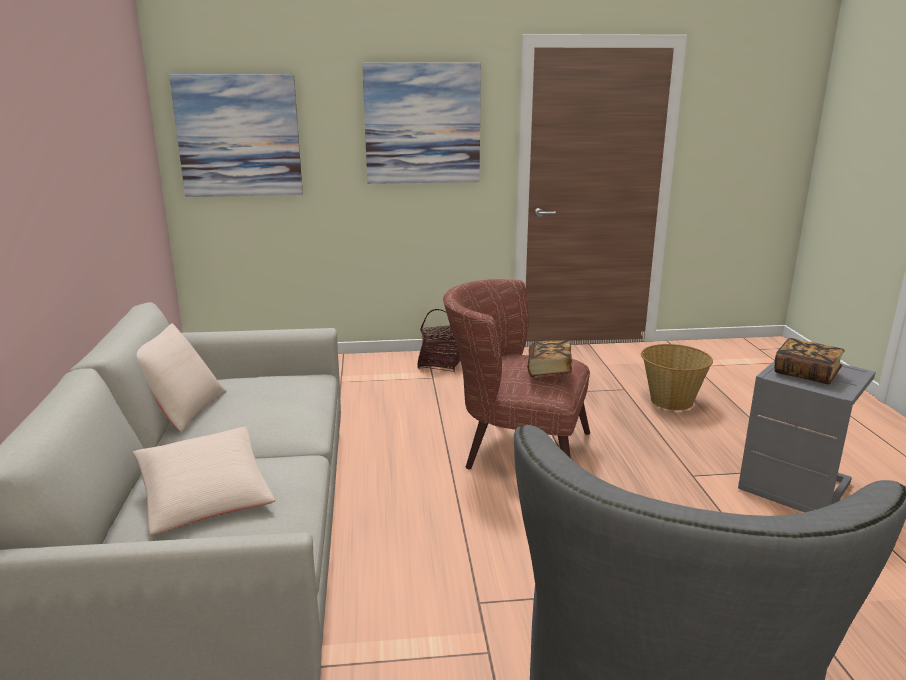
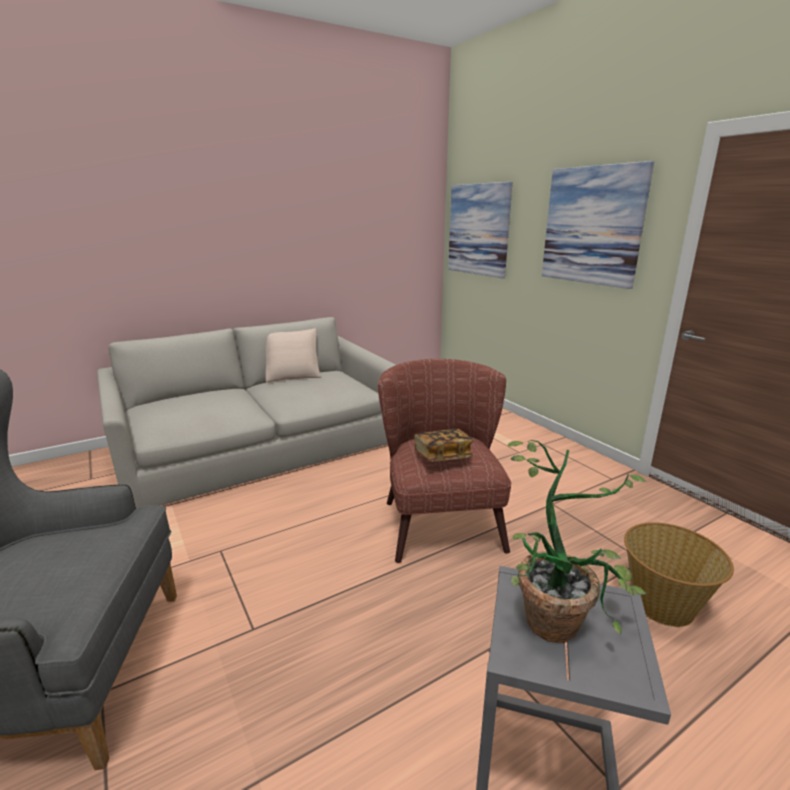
camera: 65 degrees right, 0 degrees up
beige pillow [133,427,275,535] -> none
basket [417,309,461,372] -> none
book [774,338,845,384] -> potted plant [508,440,646,643]

